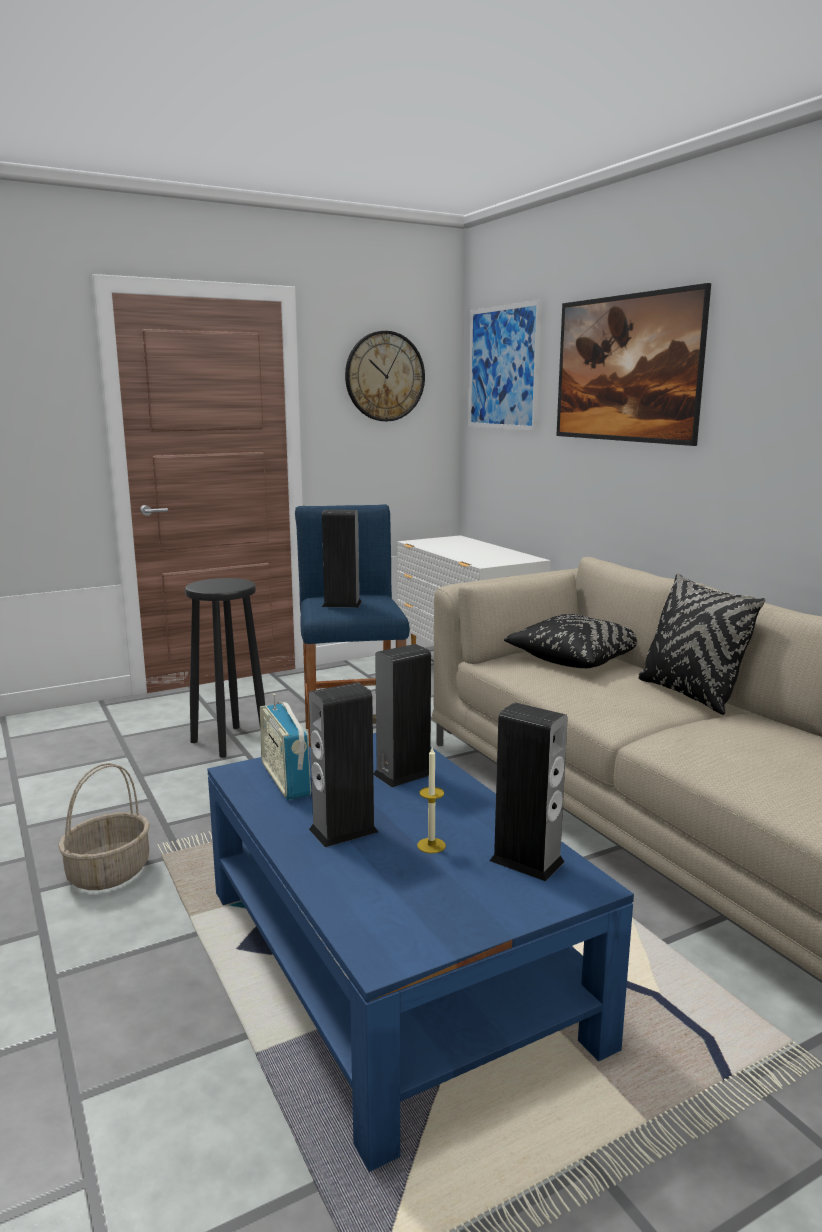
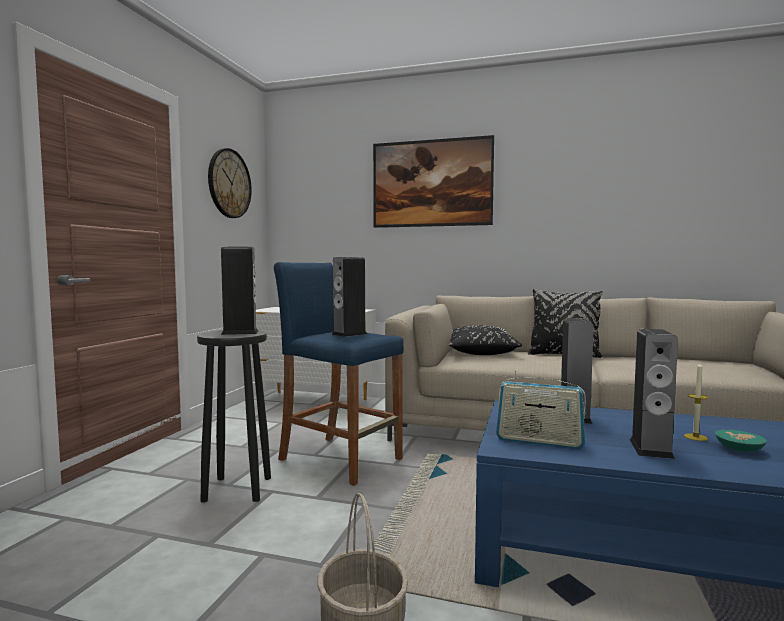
camera: 45 degrees left, 10 degrees down
picture [468,300,542,431] -> none
speaker [489,702,568,881] -> speaker moved to [221,246,258,335]
none -> turquoise bowl [715,430,767,452]

